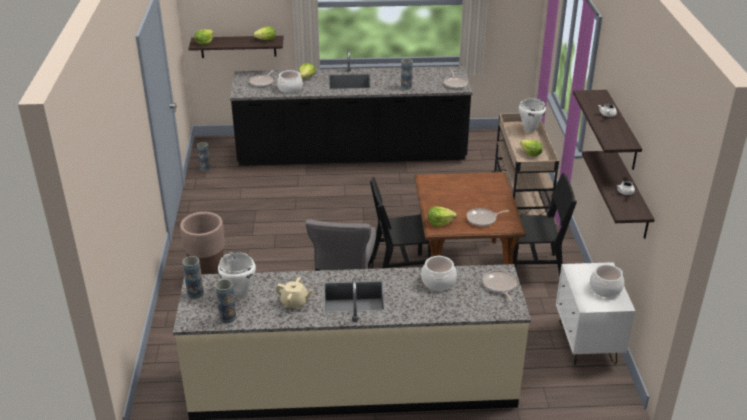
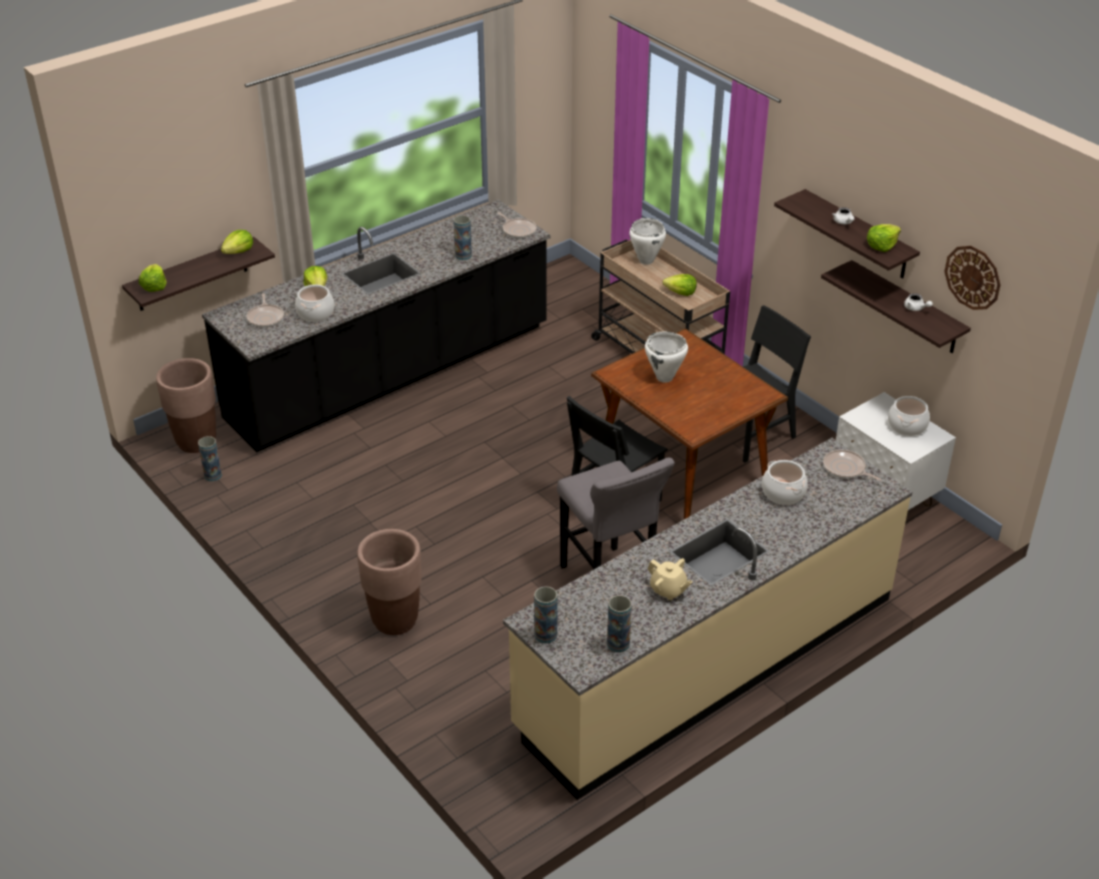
camera: 35 degrees left, 5 degrees up
white cooking pot [218,252,256,298] -> white cooking pot moved to [645,332,688,383]
beige teapot [276,277,313,309] -> beige teapot turned 60 degrees clockwise [647,558,693,600]
lettuce [428,206,457,227] -> lettuce moved to [867,224,901,252]
frying pan [467,208,509,227] -> none
none -> brown planter [156,358,216,453]
none -> wall clock [944,246,1001,310]

